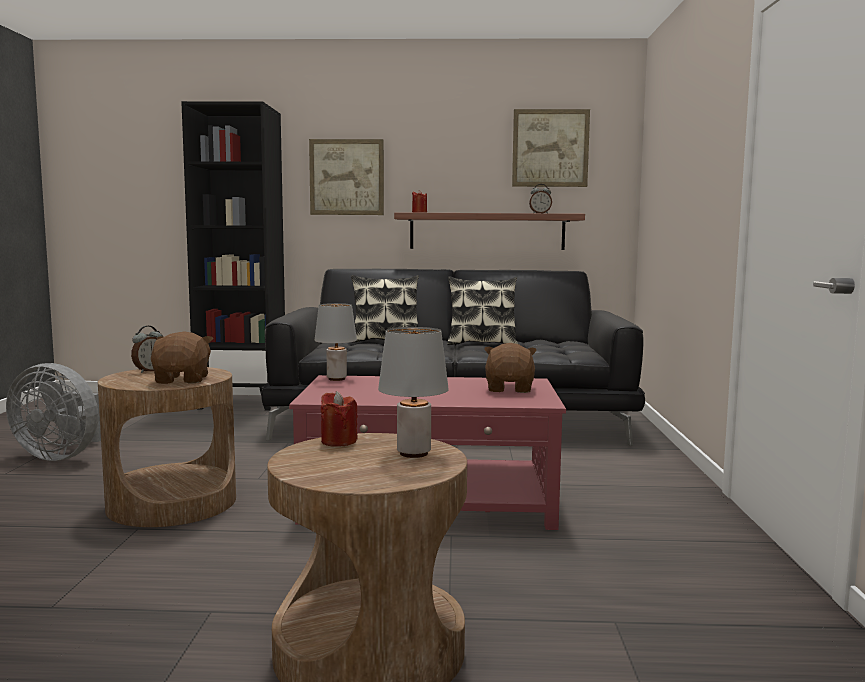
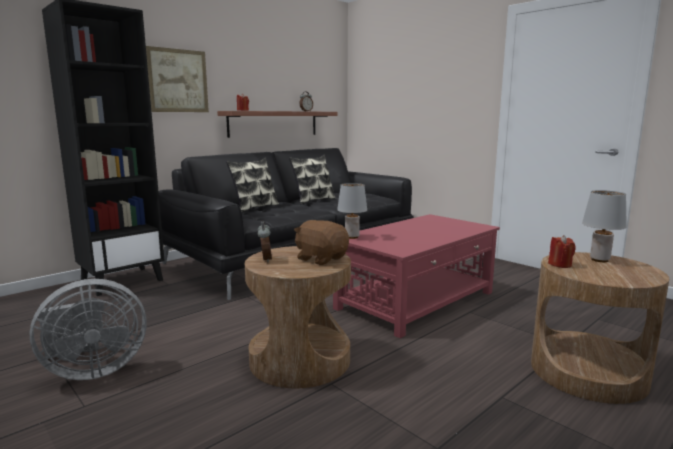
camera: 45 degrees left, 5 degrees up
brown plush toy [485,343,537,393] -> none
picture [512,109,590,187] -> none

